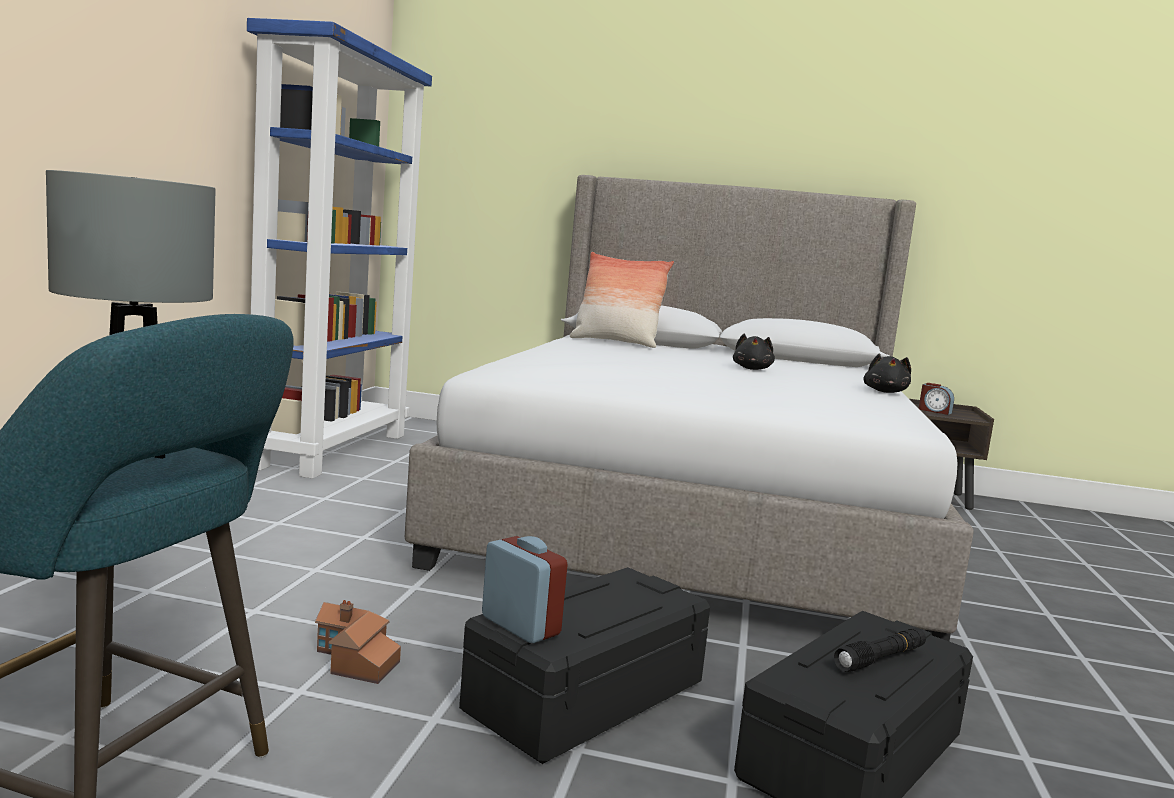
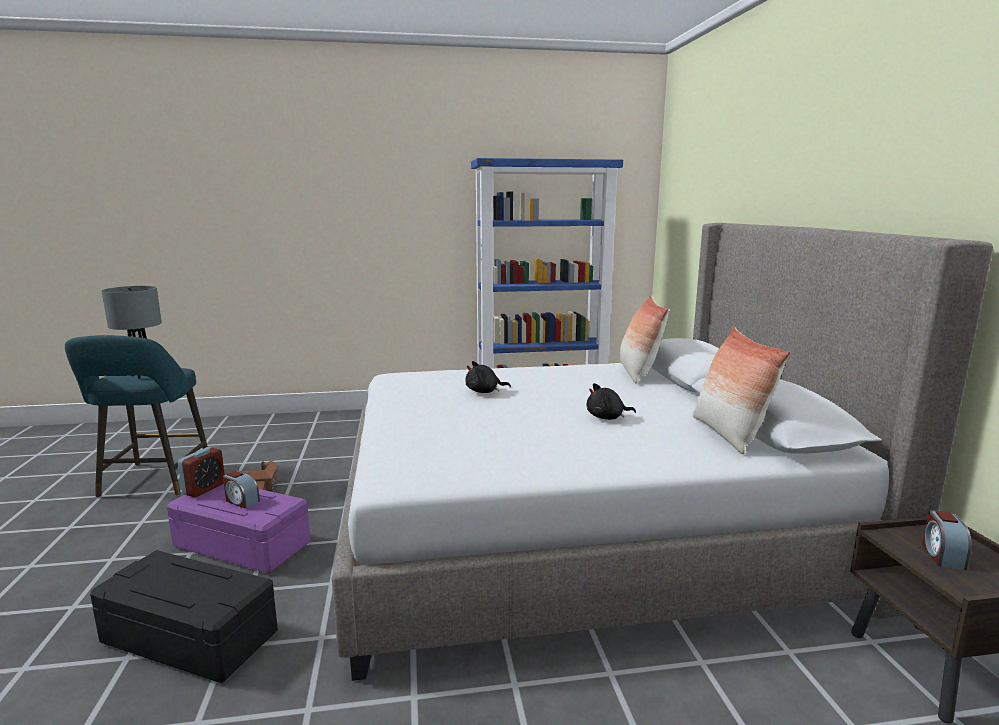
camera: 70 degrees right, 5 degrees up
black storage box [459,567,710,764] -> purple storage box [167,484,311,574]
black flashlight [834,628,926,672] -> none
black plush toy [864,353,911,393] -> black plush toy moved to [466,361,511,393]
none -> alarm clock [223,470,260,509]
none -> pillow [693,326,790,454]

